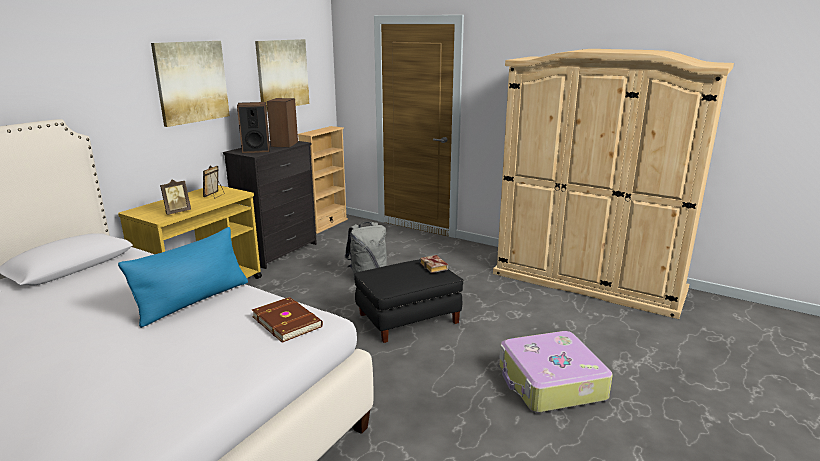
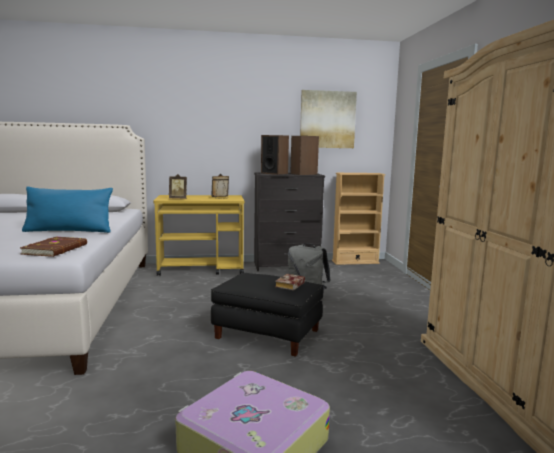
camera: 50 degrees right, 10 degrees down
picture [151,41,230,127] -> none

